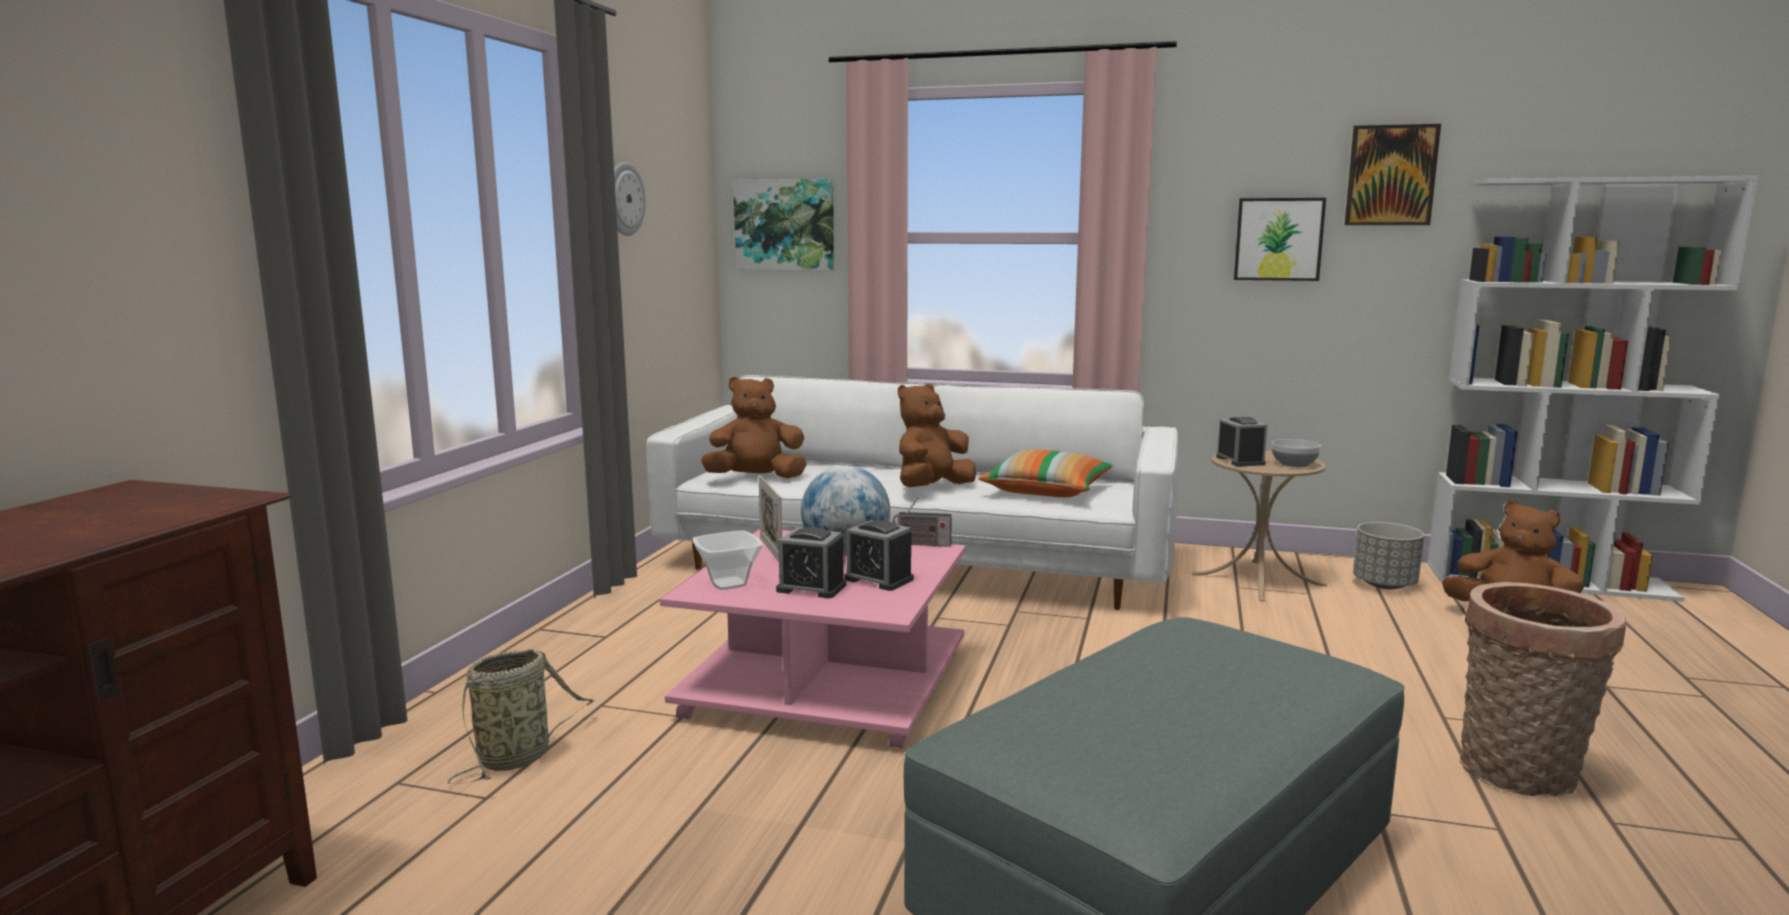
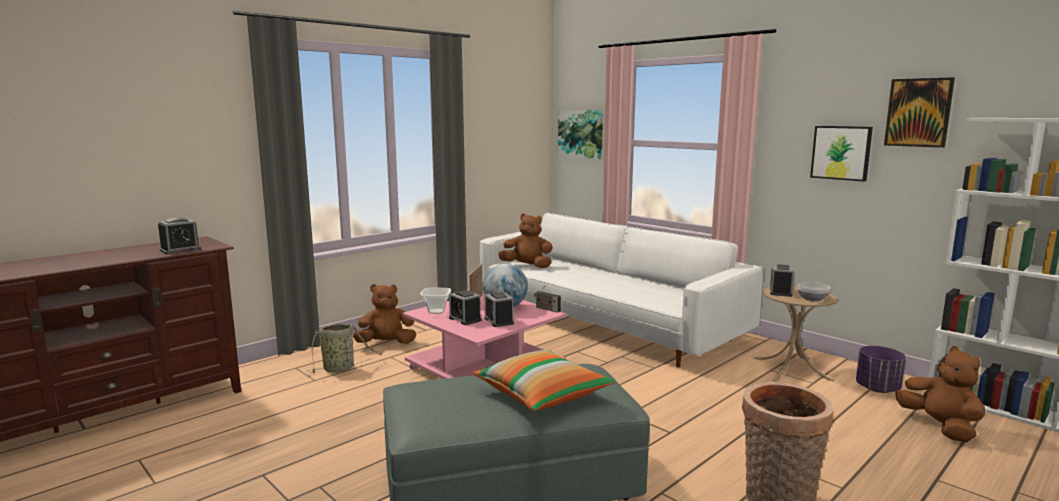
camera: 30 degrees right, 0 degrees up
wall clock [614,162,646,236] -> none
brown plush toy [898,384,976,487] -> brown plush toy moved to [353,284,416,344]
pillow [978,449,1113,497] -> pillow moved to [473,350,615,411]
grey planter [1353,522,1424,589] -> purple planter [856,346,906,393]
none -> alarm clock [158,217,201,254]

